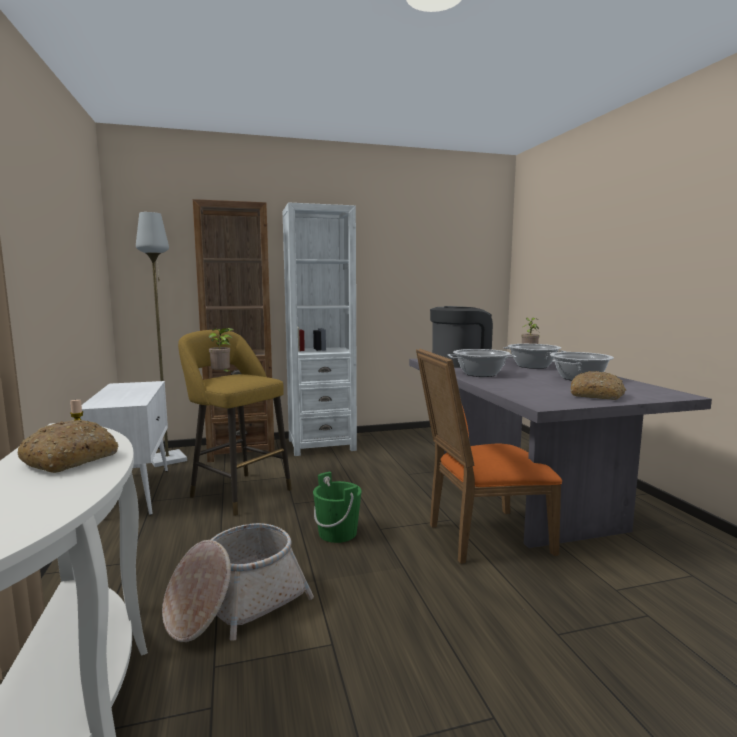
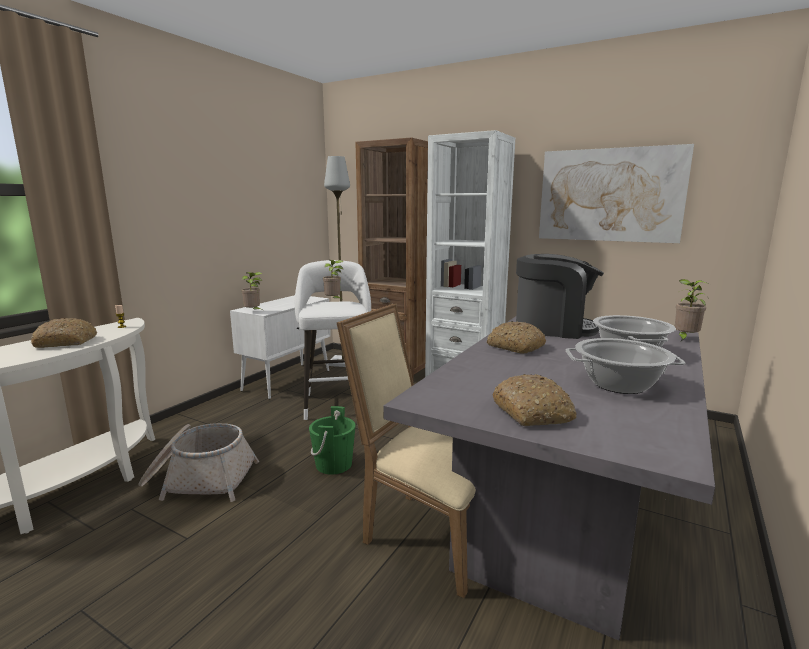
camera: 45 degrees right, 5 degrees up
yellow stool [178,330,292,516] -> white stool [295,260,371,420]
orange chair [416,349,562,564] -> beige chair [337,304,476,598]
cooking pot [448,349,516,377] -> bread [487,321,546,354]
none -> potted plant [241,272,263,309]
none -> picture [539,144,694,243]

